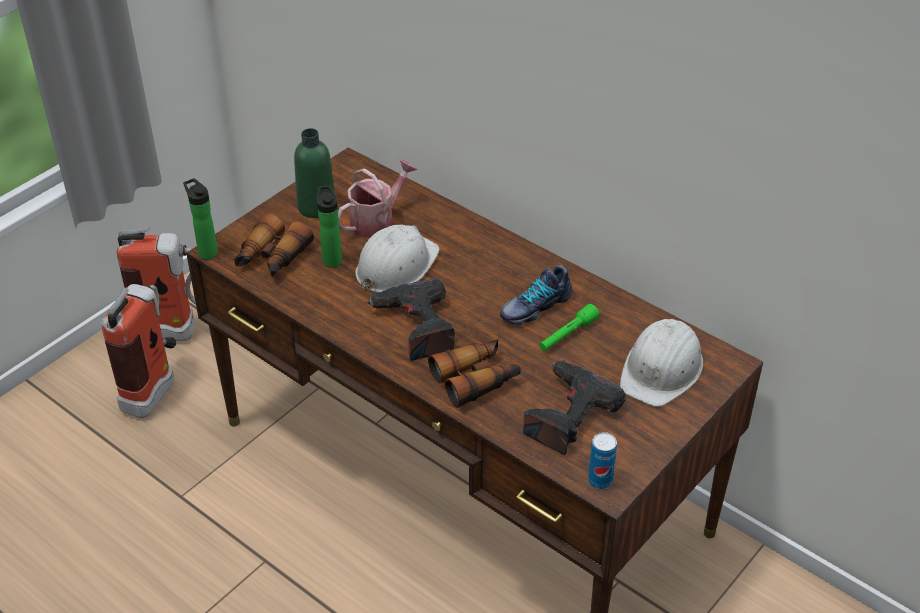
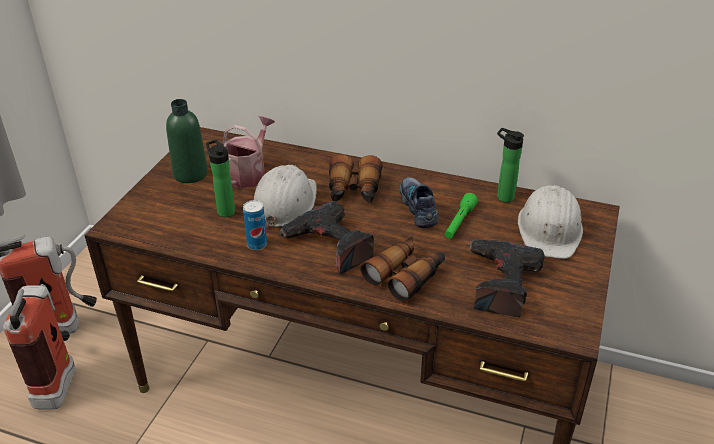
camera: 20 degrees left, 5 degrees down
bottle [183,178,218,259] -> bottle moved to [497,128,524,203]
binoculars [234,213,314,277] -> binoculars moved to [329,154,383,203]
shoe [500,265,573,325] -> shoe turned 135 degrees clockwise [399,177,439,228]
can [588,432,617,489] -> can moved to [243,200,267,250]

